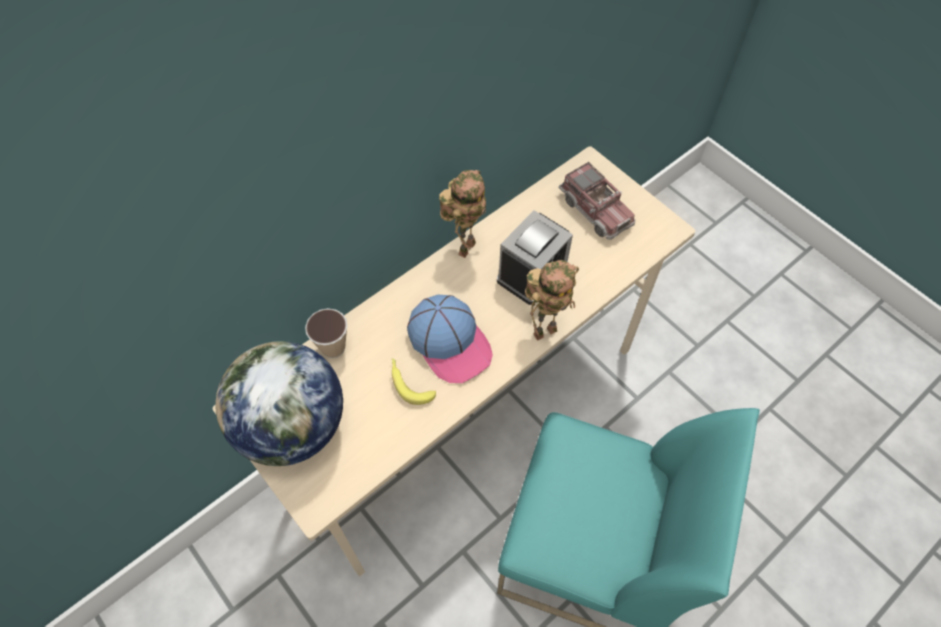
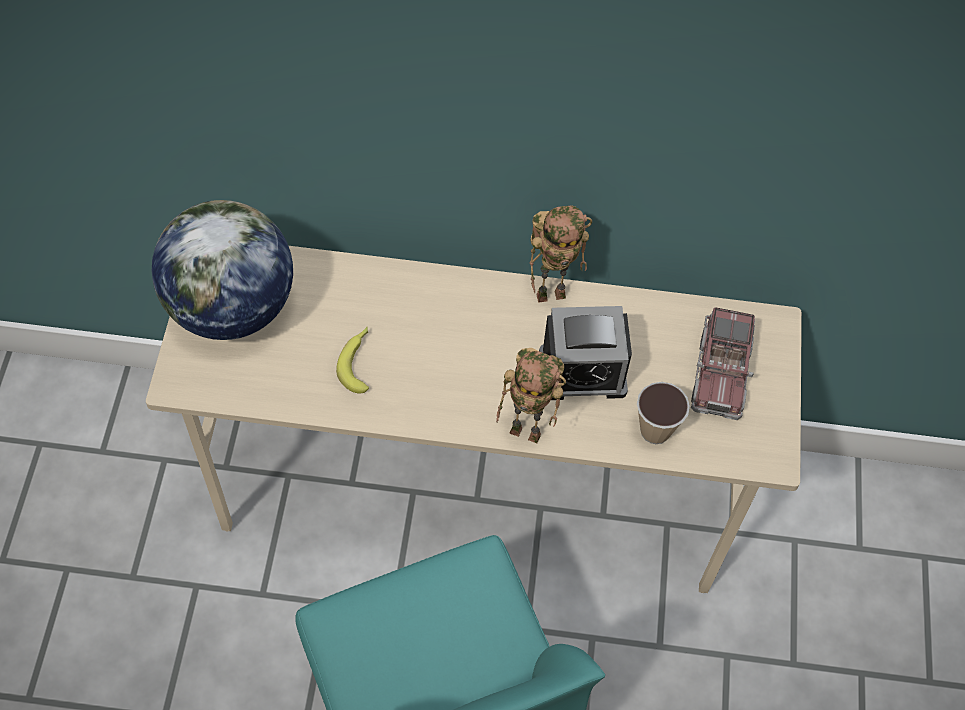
camera: 45 degrees right, 0 degrees up
cup [305,308,348,358] -> cup moved to [637,382,690,444]
cap [407,295,493,383] -> none

